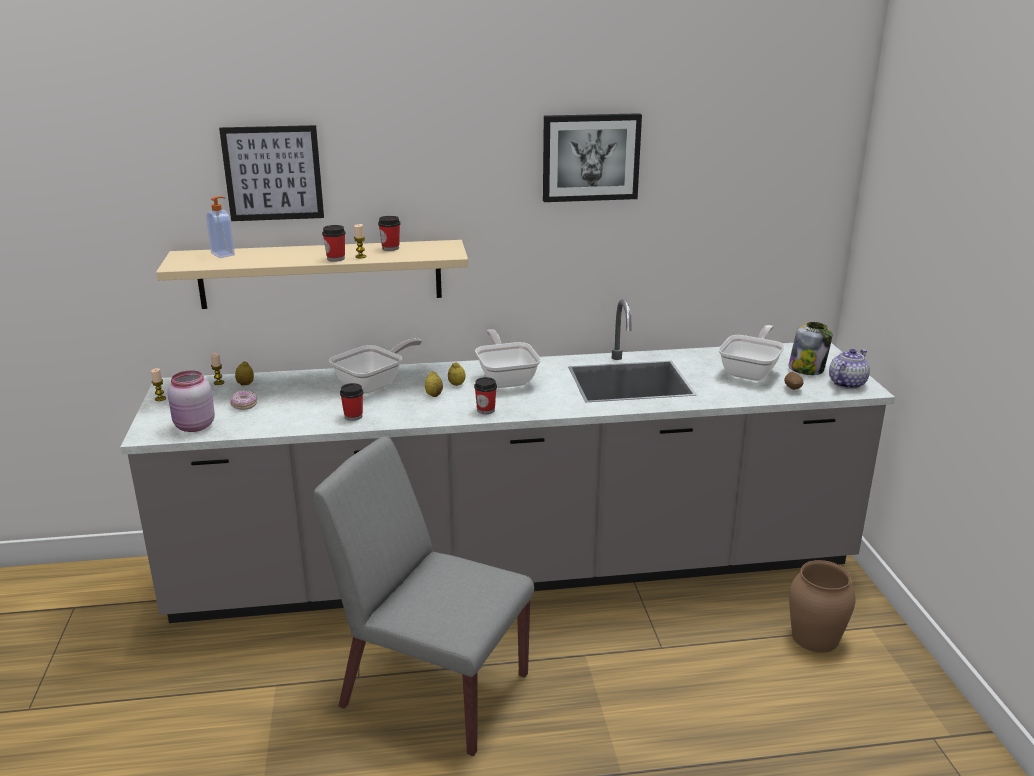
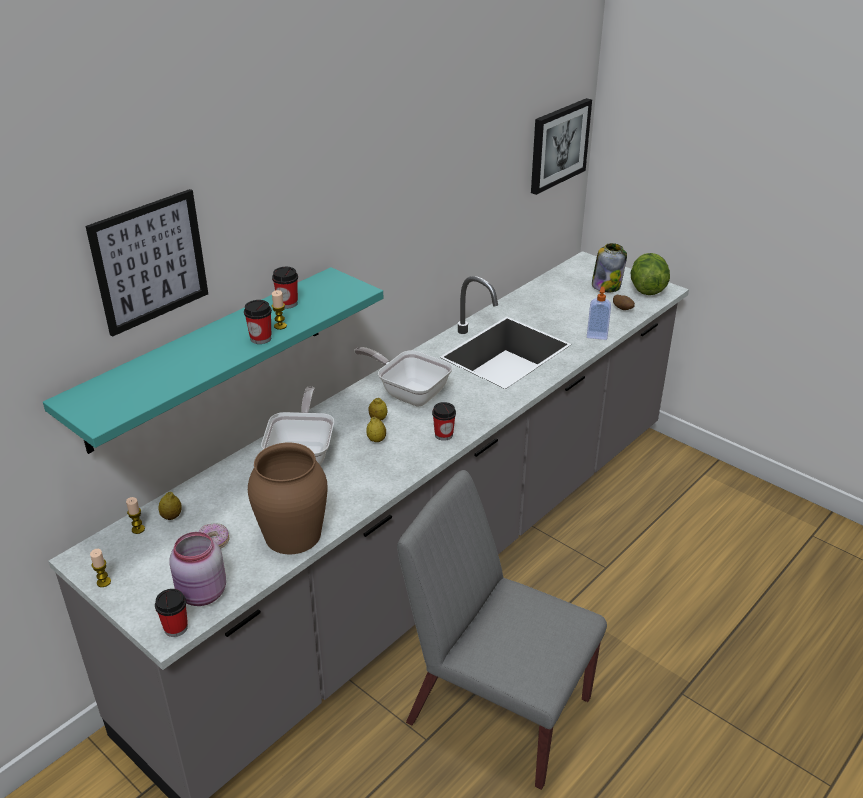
camera: 40 degrees left, 10 degrees up
beige shelf [156,240,468,309] -> turquoise shelf [43,267,383,454]
soap dispenser [206,196,235,258] -> soap dispenser moved to [587,287,611,340]
grey chair [313,436,534,756] -> grey chair turned 45 degrees clockwise [397,470,607,790]
cup [340,383,363,421] -> cup moved to [155,589,188,637]
picture [543,113,642,202] -> picture moved to [531,98,592,195]
frying pan [718,325,785,381] -> none
brown vase [789,560,855,652] -> brown vase moved to [248,443,328,554]
teapot [829,349,870,389] -> lettuce [630,253,670,295]

